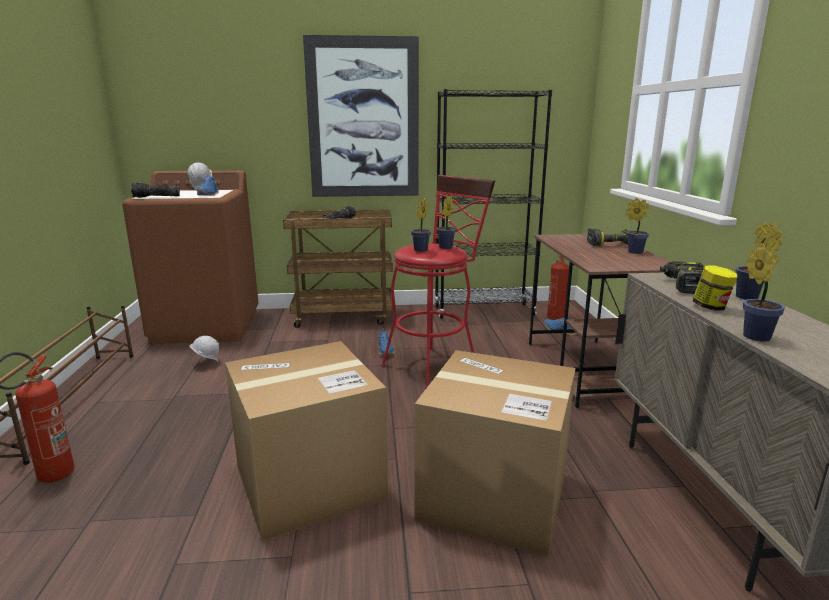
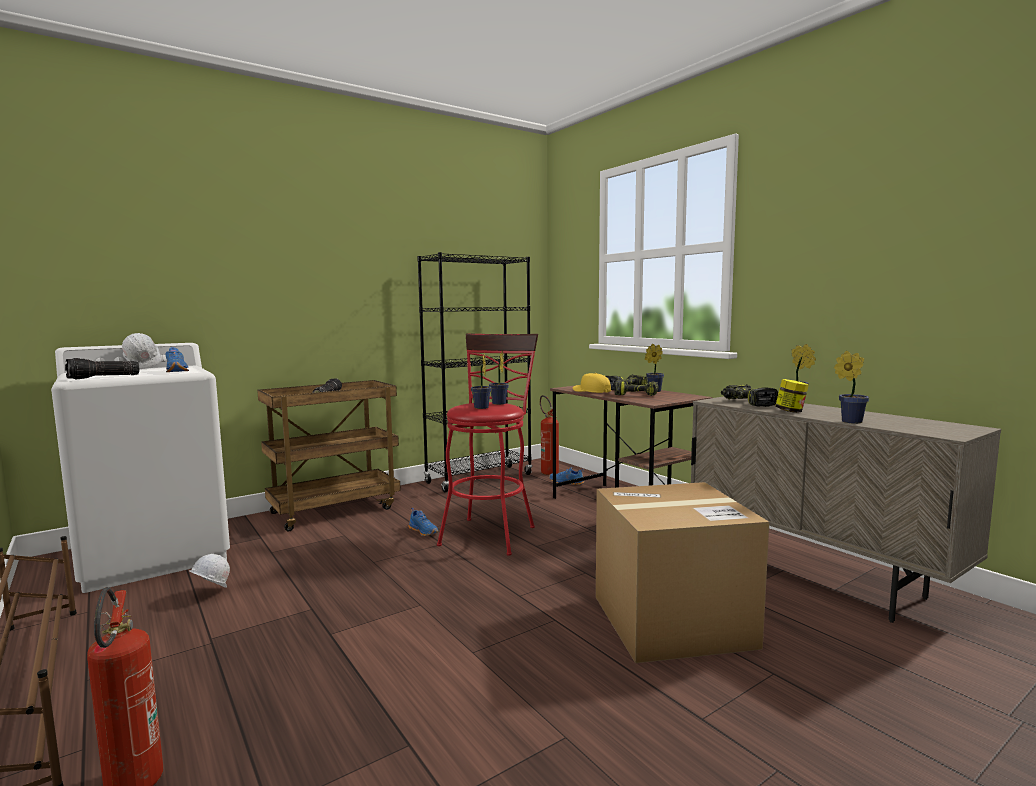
camera: 30 degrees left, 10 degrees down
brown washing machine [122,170,259,344] -> white washing machine [51,343,230,593]
cardboard box [225,341,388,541] -> none
picture [303,35,419,197] -> none
none -> yellow cap [573,373,611,393]
none -> power drill [615,379,659,396]

